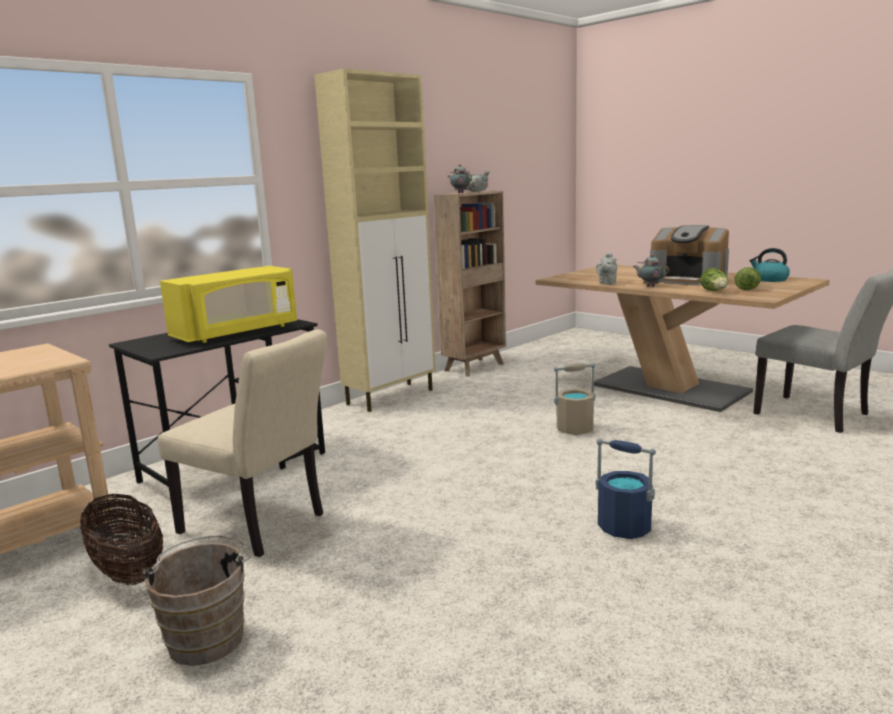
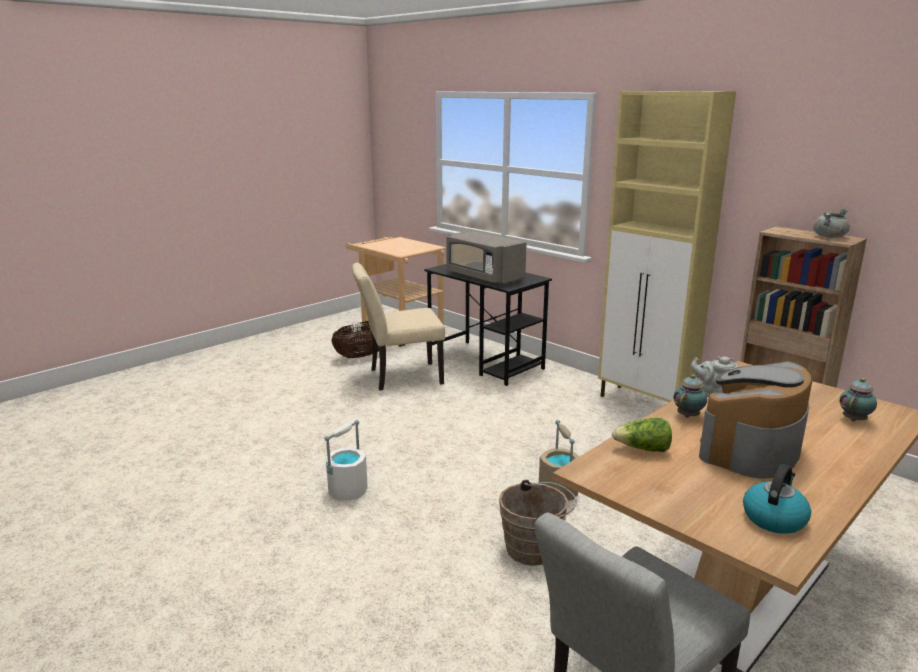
camera: 90 degrees right, 5 degrees up
brown bucket [143,535,250,666] -> brown bucket moved to [499,480,577,566]
beige chair [158,329,327,557] -> beige chair turned 45 degrees clockwise [352,263,445,390]
yellow microwave [160,266,297,343] -> grey microwave [446,231,527,285]
teapot [448,164,472,193] -> teapot moved to [840,378,877,421]
blue bucket [595,439,656,539] -> white bucket [324,420,368,501]
lettuce [735,267,761,290] -> none

